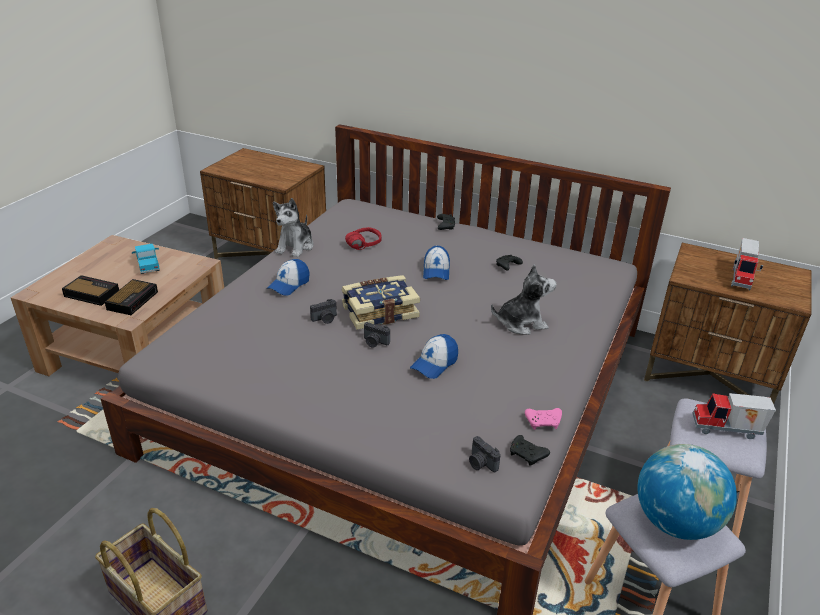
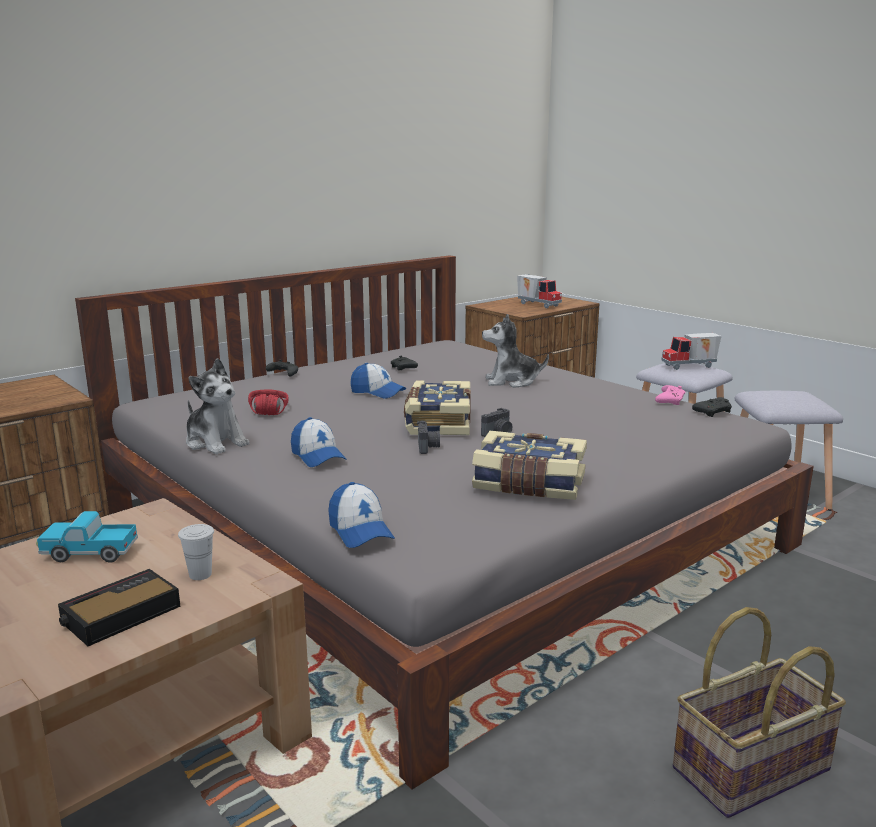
camera: 65 degrees left, 15 degrees down
alarm clock [105,279,158,315] -> white cup [178,524,214,580]
cap [410,334,458,379] -> cap moved to [328,482,395,548]
camera [469,436,501,472] -> none
plush toy [491,264,556,335] -> plush toy turned 105 degrees counterclockwise [482,314,549,388]
globe [637,444,737,540] -> none
toy truck [693,393,776,439] -> toy truck turned 45 degrees clockwise [661,333,721,370]
none -> book [472,431,587,500]

